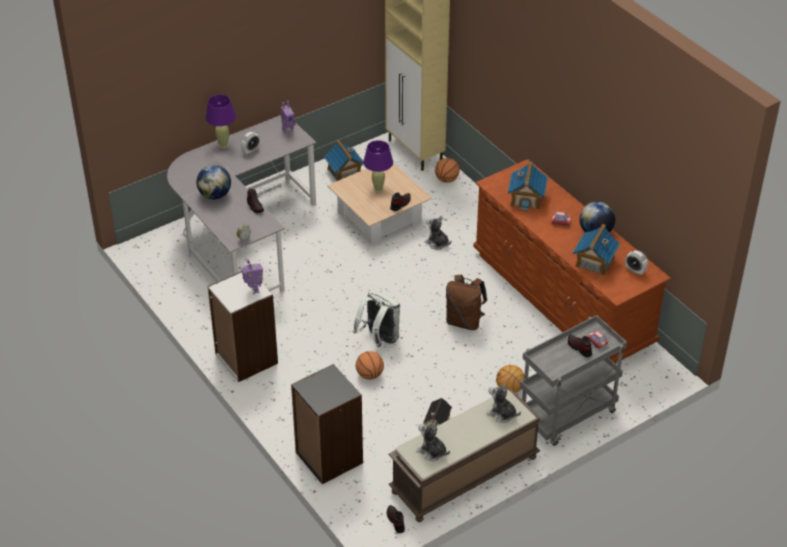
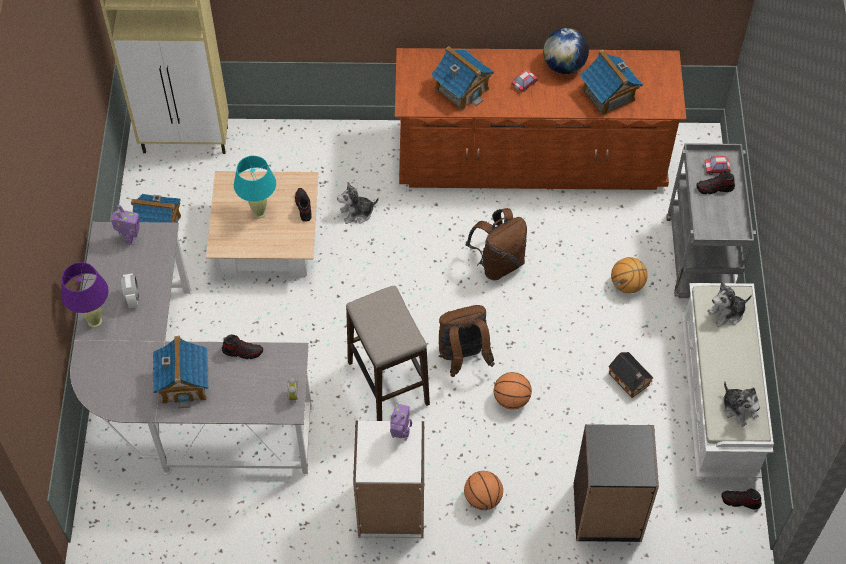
camera: 55 degrees left, 15 degrees up
globe [196,165,231,199] -> toy house [153,336,208,408]
white backpack [353,291,400,348] -> brown backpack [439,305,495,377]
purple table lamp [363,140,393,193] -> turquoise table lamp [234,156,276,218]
brown bench [388,389,543,522] -> white bench [681,283,774,482]
plush toy [416,420,450,461] -> plush toy turned 105 degrees counterclockwise [723,382,760,427]
basketball [435,158,460,183] -> basketball moved to [464,471,503,510]
alarm clock [625,250,648,275] -> none
none -> stool [346,285,430,421]

